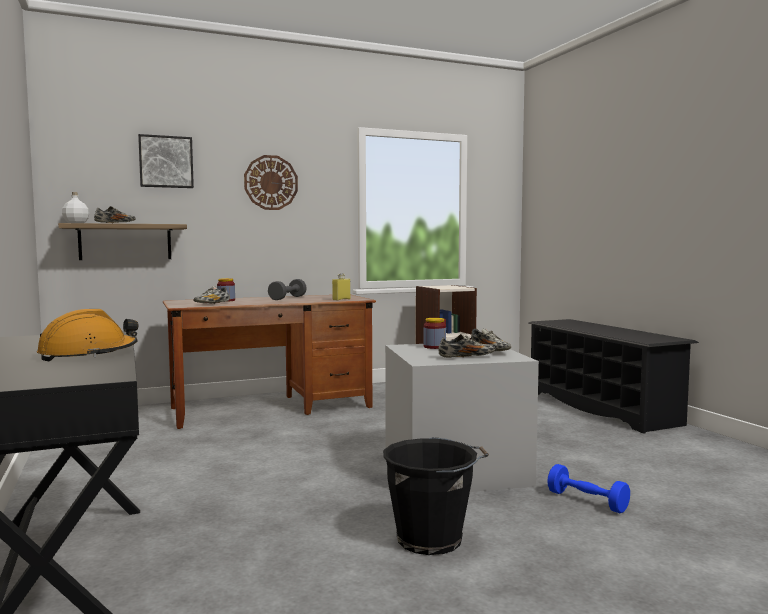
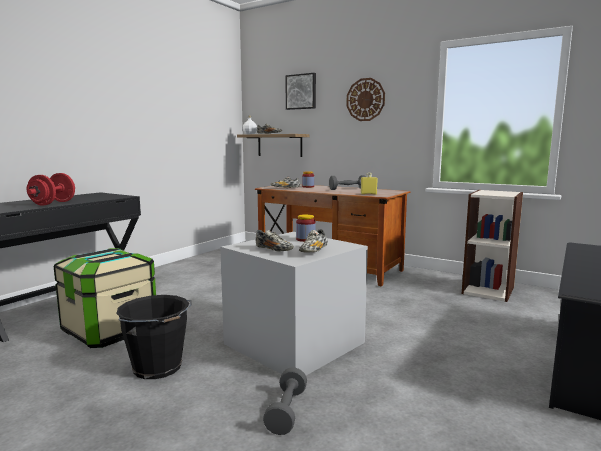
camera: 55 degrees right, 5 degrees up
orange hard hat [37,309,138,361] -> red dumbbell [27,173,75,206]
blue dumbbell [547,464,630,513] -> grey dumbbell [263,367,307,435]
none -> storage box [54,248,156,348]

